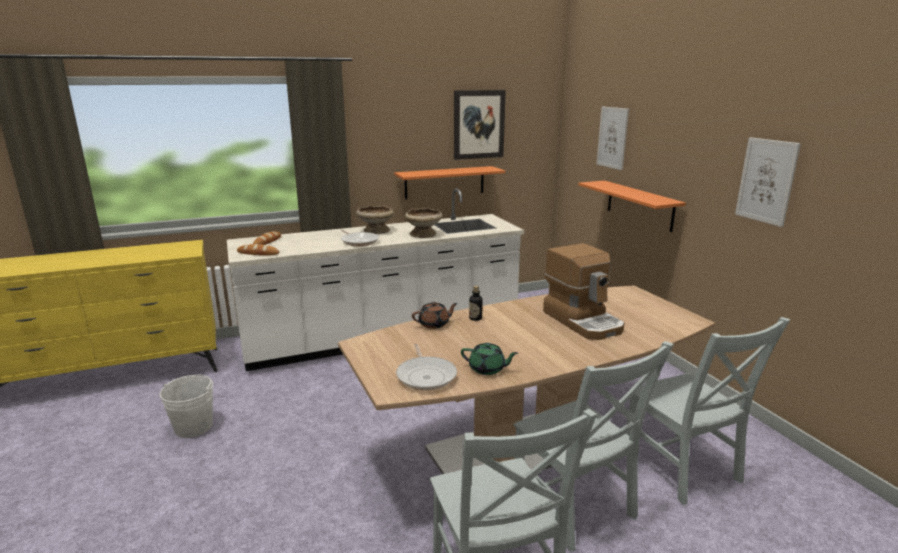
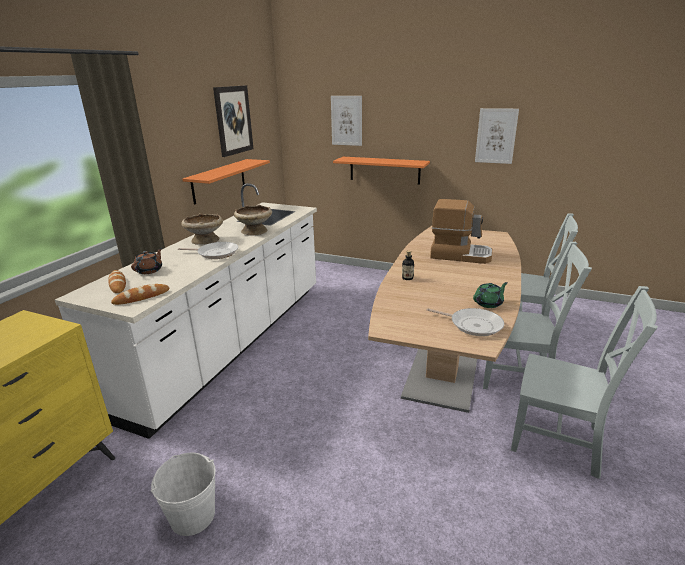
camera: 45 degrees left, 5 degrees up
brown teapot [412,302,458,329] -> brown teapot moved to [131,248,162,274]

